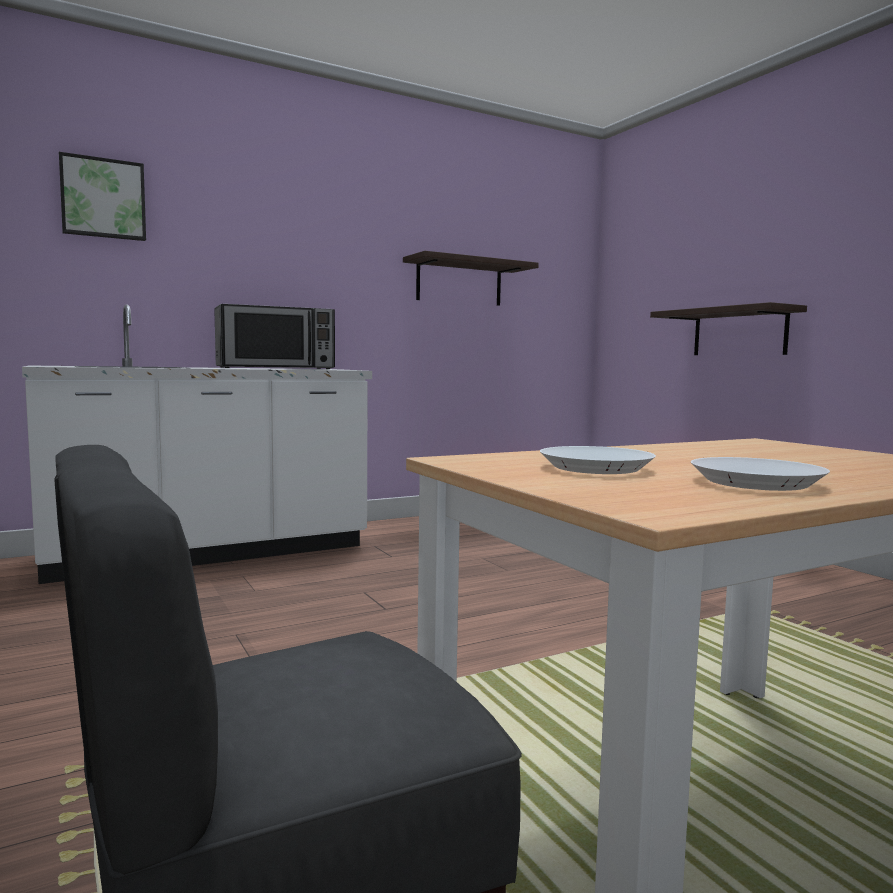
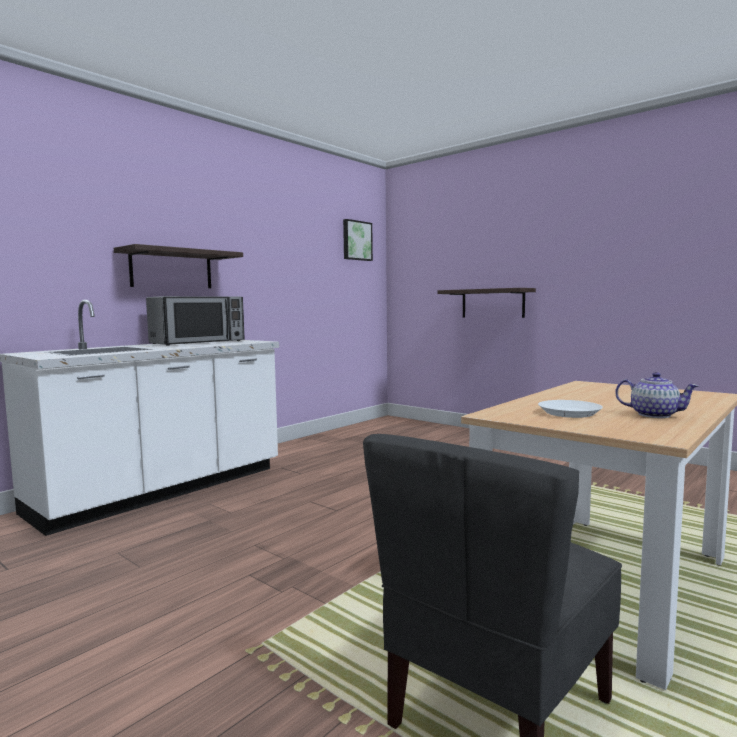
camera: 20 degrees left, 0 degrees up
picture [59,152,146,241] -> picture moved to [343,219,373,261]
shelf [403,251,539,306] -> shelf moved to [114,244,243,288]
white plate [691,457,830,491] -> teapot [615,372,699,418]

